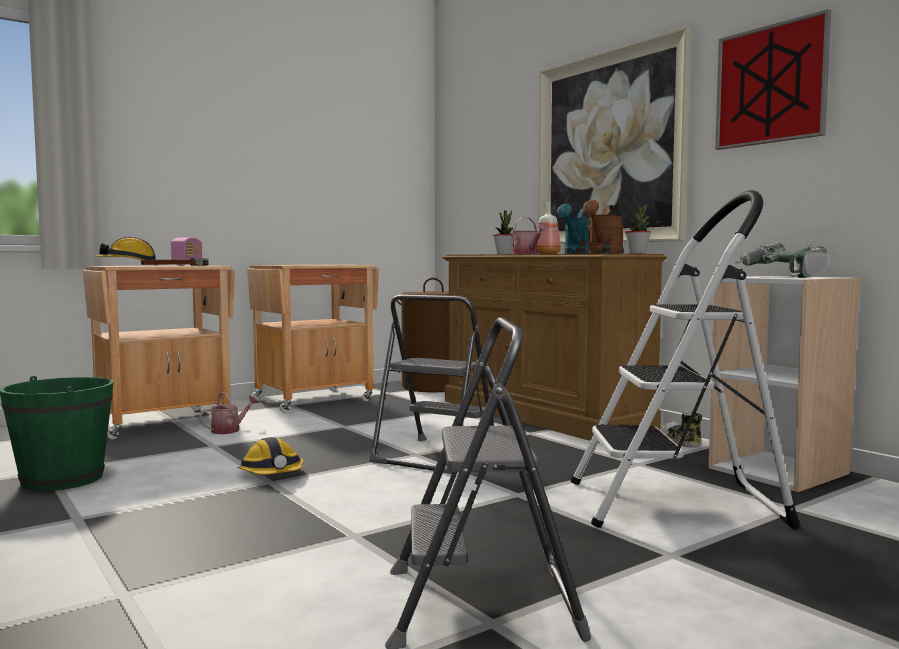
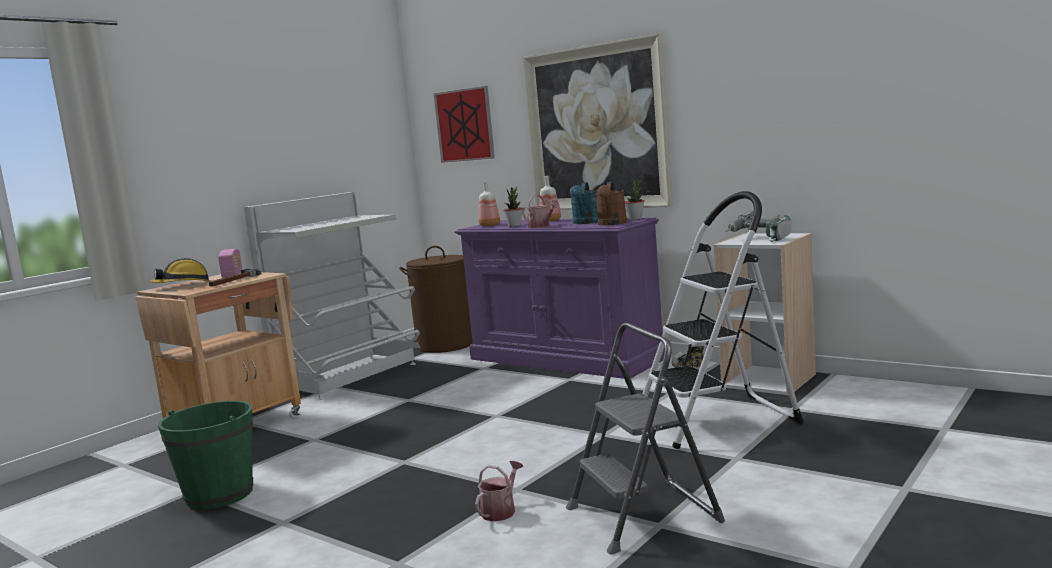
camera: 15 degrees left, 5 degrees up
watering can [199,392,259,434] -> watering can moved to [475,461,523,522]
hard hat [237,437,303,475] -> none
brown cart [247,265,379,412] -> white shoe rack [243,192,420,401]
grey step ladder [369,294,494,474] -> none
brown cabinet [442,254,667,443] -> purple cabinet [455,218,665,379]
picture [715,9,831,150] -> picture moved to [434,86,495,163]
none -> bottle [479,181,500,226]

